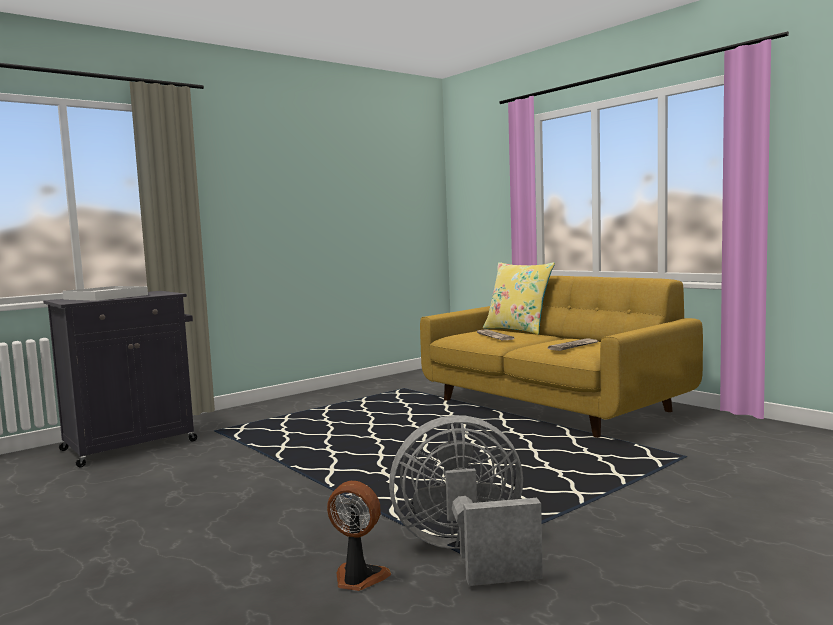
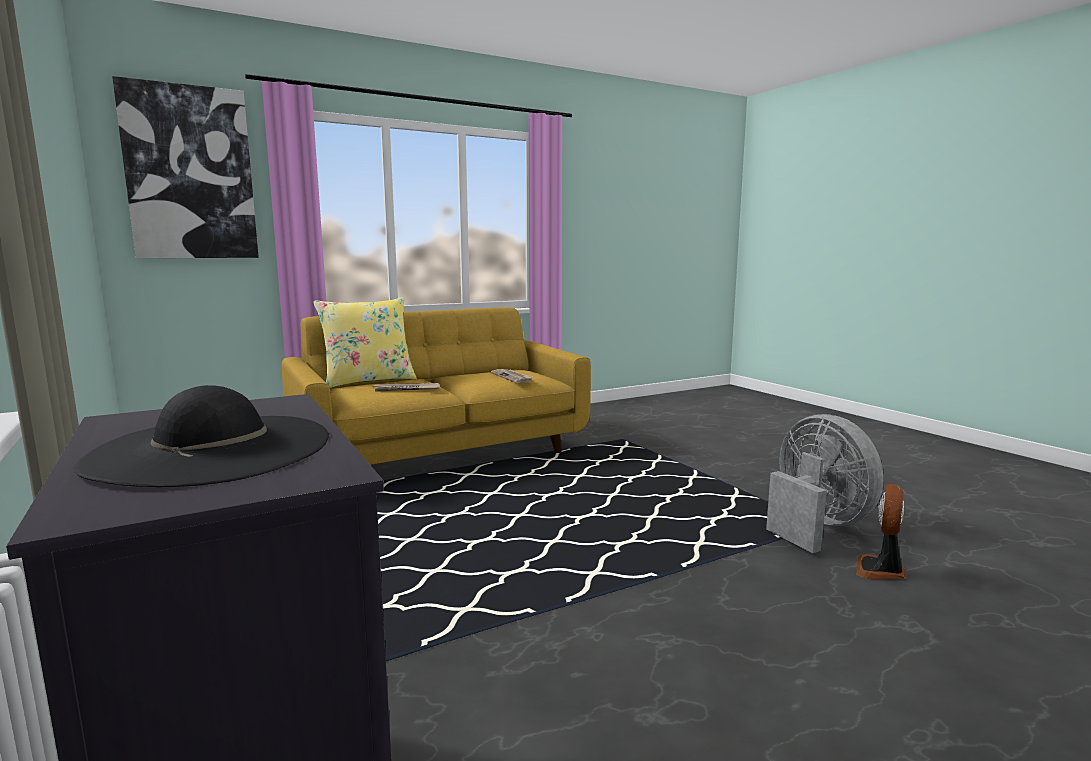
camera: 80 degrees left, 5 degrees up
white tray [63,286,148,301] -> black hat [73,385,329,487]
grey fan [389,415,543,586] -> grey fan turned 150 degrees clockwise [766,414,884,553]
none -> picture [112,76,259,258]

